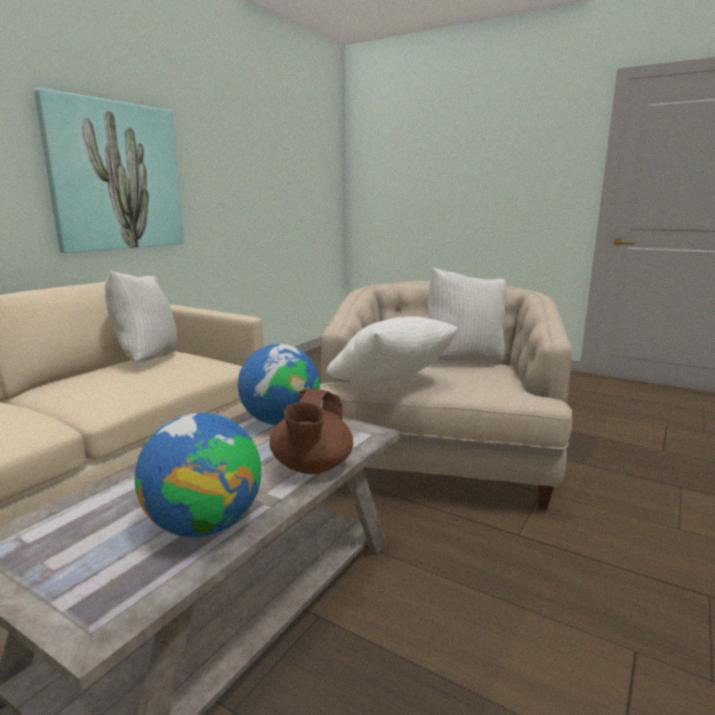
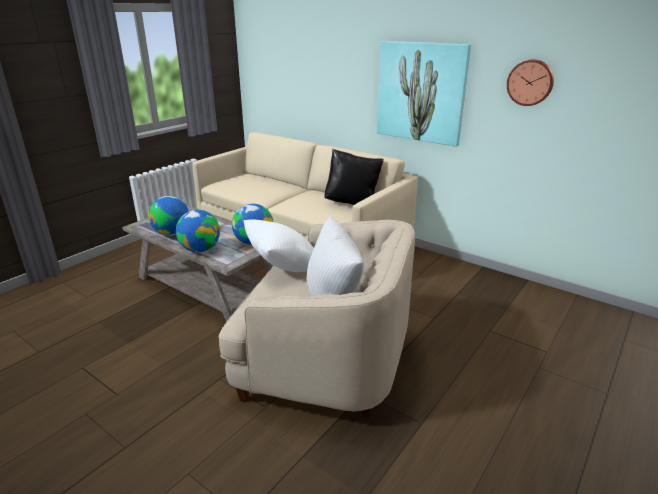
camera: 95 degrees right, 10 degrees up
white pillow [105,271,177,362] -> black pillow [324,149,384,205]
brown teapot [270,389,353,474] -> globe [176,210,220,252]
none -> wall clock [507,59,554,106]

